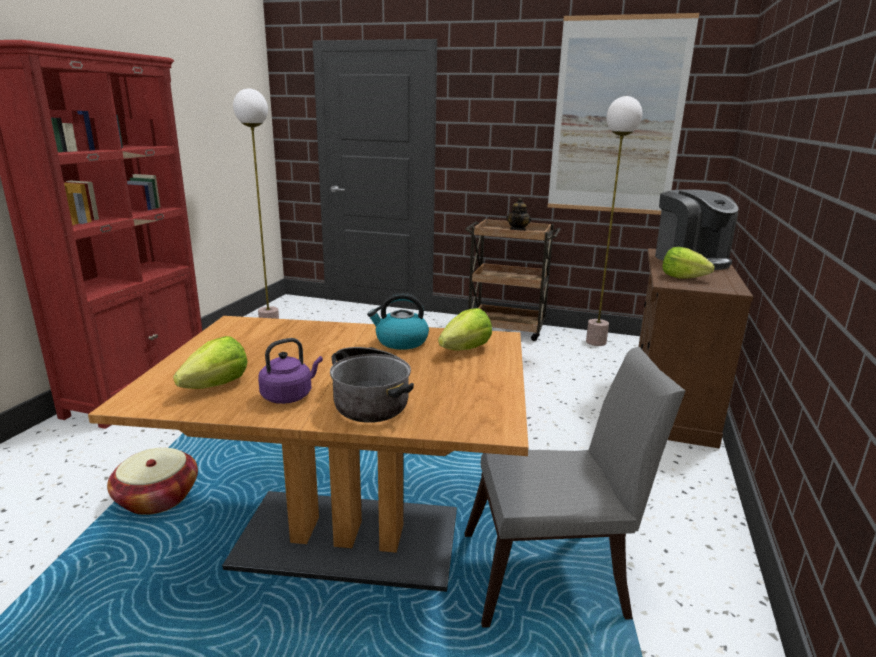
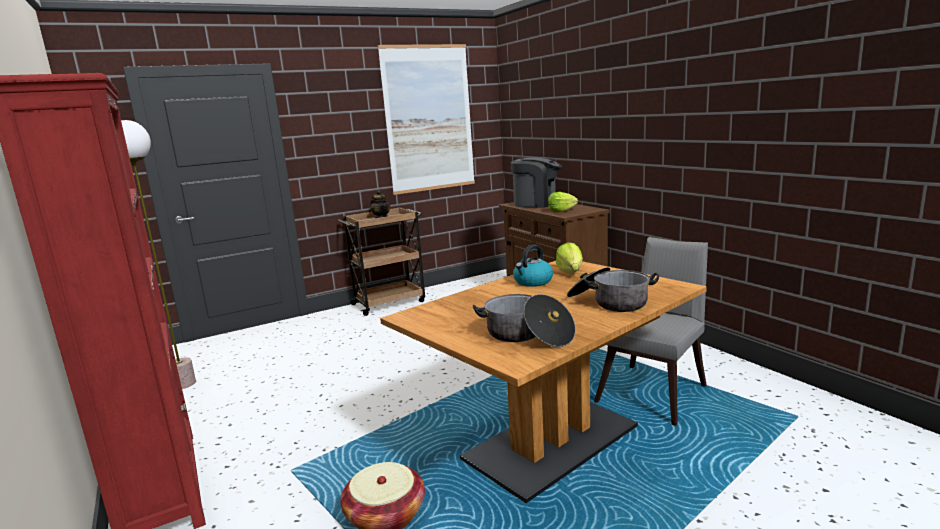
camera: 45 degrees left, 5 degrees down
lettuce [173,336,248,389] -> cooking pot [473,294,576,347]
purple kettle [258,338,323,404] -> none
floor lamp [586,96,642,346] -> none

